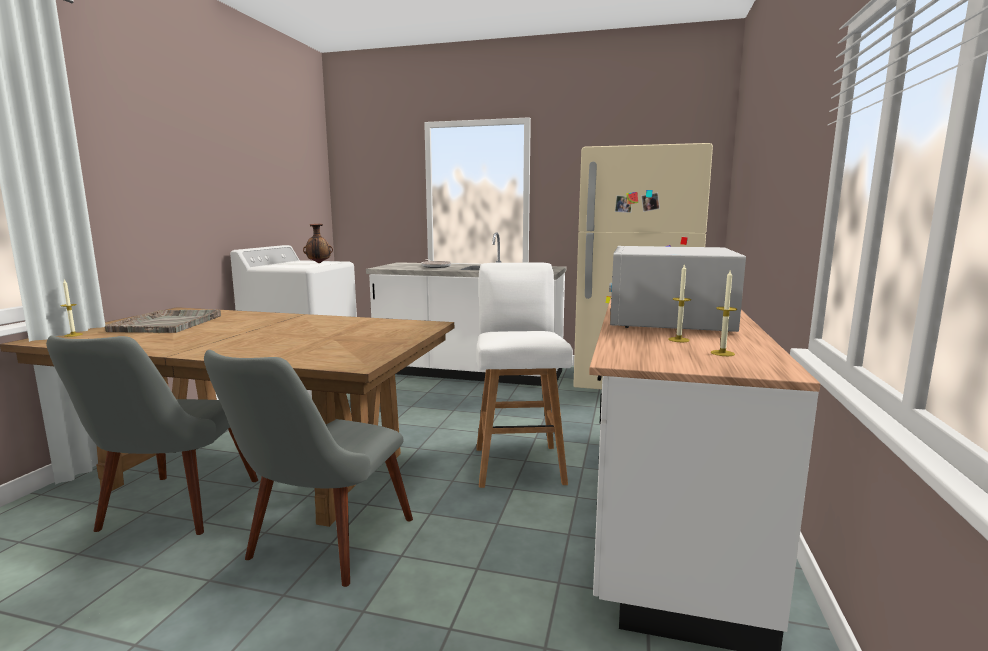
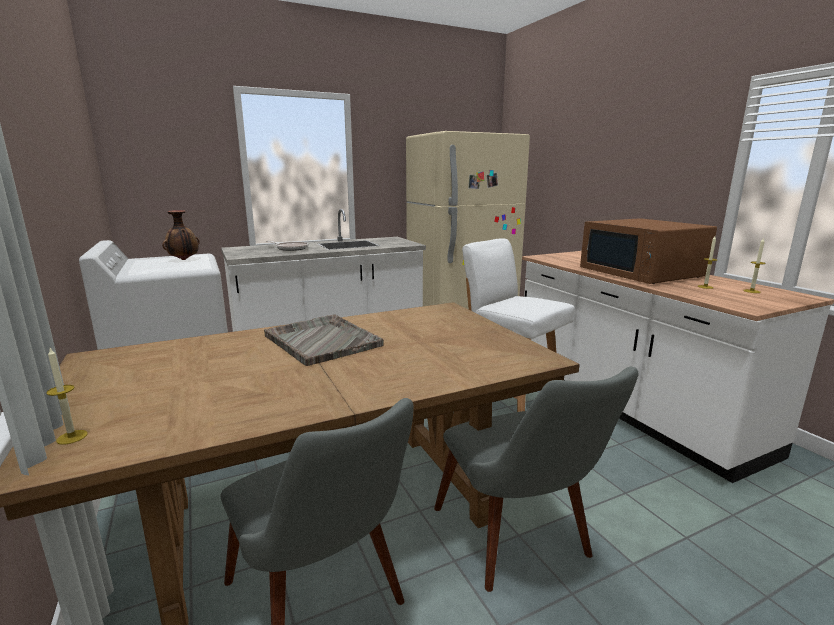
camera: 40 degrees left, 5 degrees up
grey tray [105,309,221,333] -> grey tray moved to [264,314,384,366]
white microwave [609,246,746,332] -> brown microwave [580,218,717,284]

